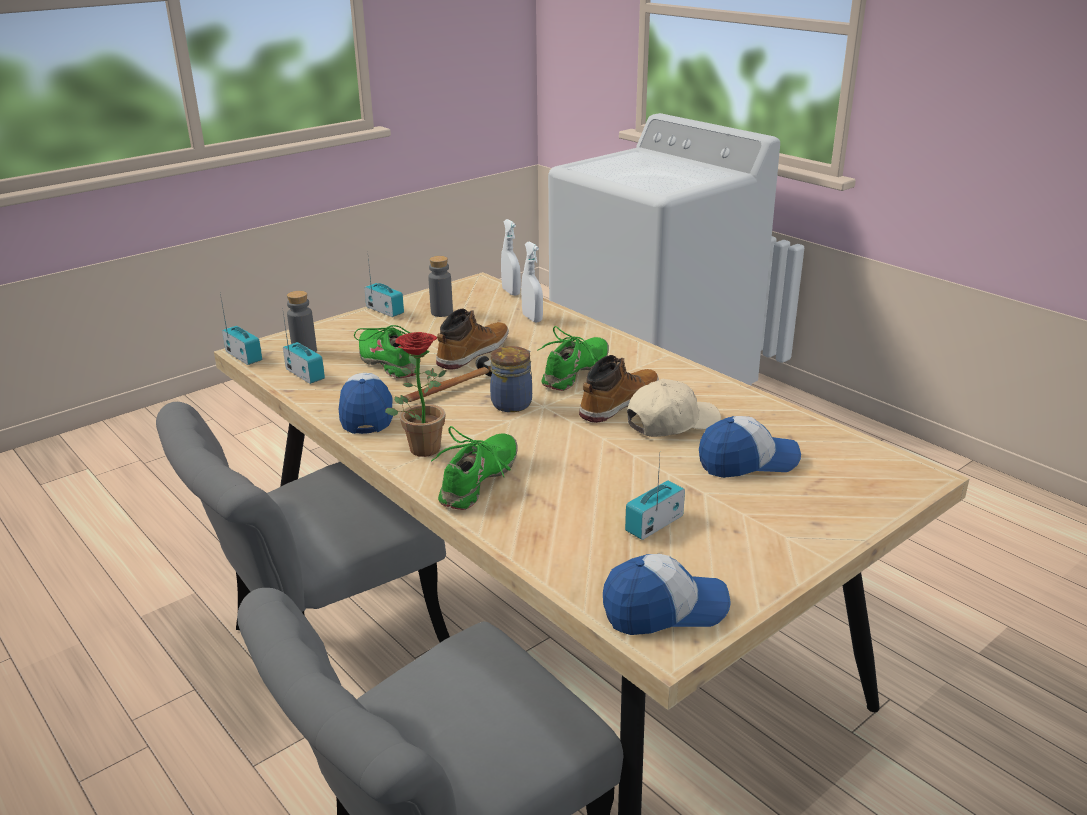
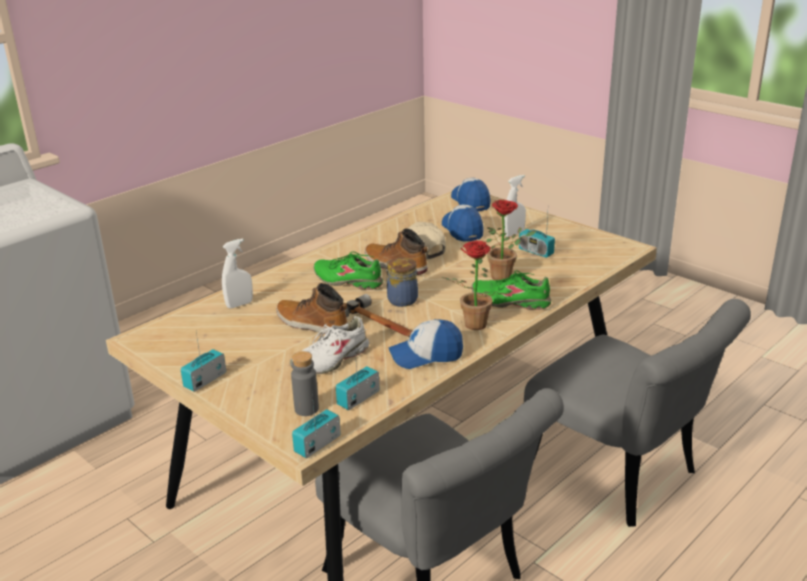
camera: 95 degrees left, 0 degrees up
green shoe [354,325,416,378] -> white shoe [290,316,369,374]
grey bottle [428,256,453,317] -> none
white spray bottle [501,219,521,296] -> white spray bottle moved to [504,175,526,237]
cap [603,554,731,635] -> cap moved to [451,178,491,212]
none -> potted plant [486,200,537,280]

